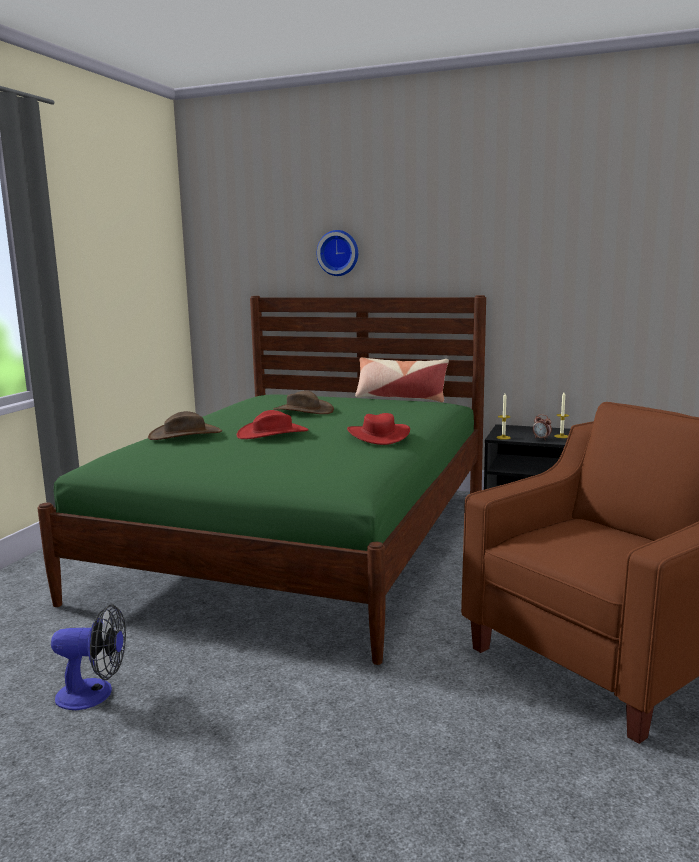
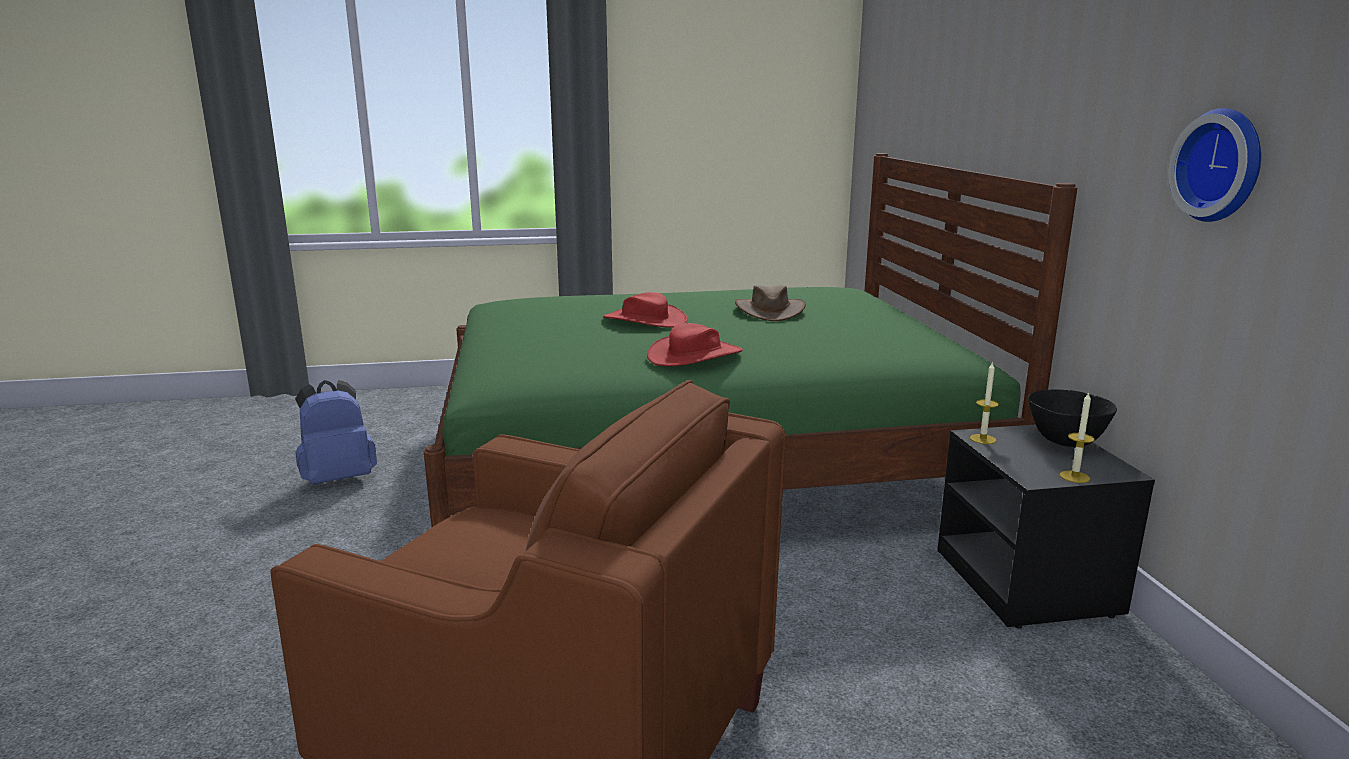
camera: 60 degrees right, 5 degrees up
fan [51,604,126,710] -> blue backpack [295,380,377,485]
brown hat [148,411,222,440] -> none
wall clock [317,230,358,276] -> wall clock moved to [1169,108,1261,222]
pillow [355,357,449,402] -> none
alarm clock [533,414,552,439] -> none
none -> black bowl [1028,389,1117,447]

